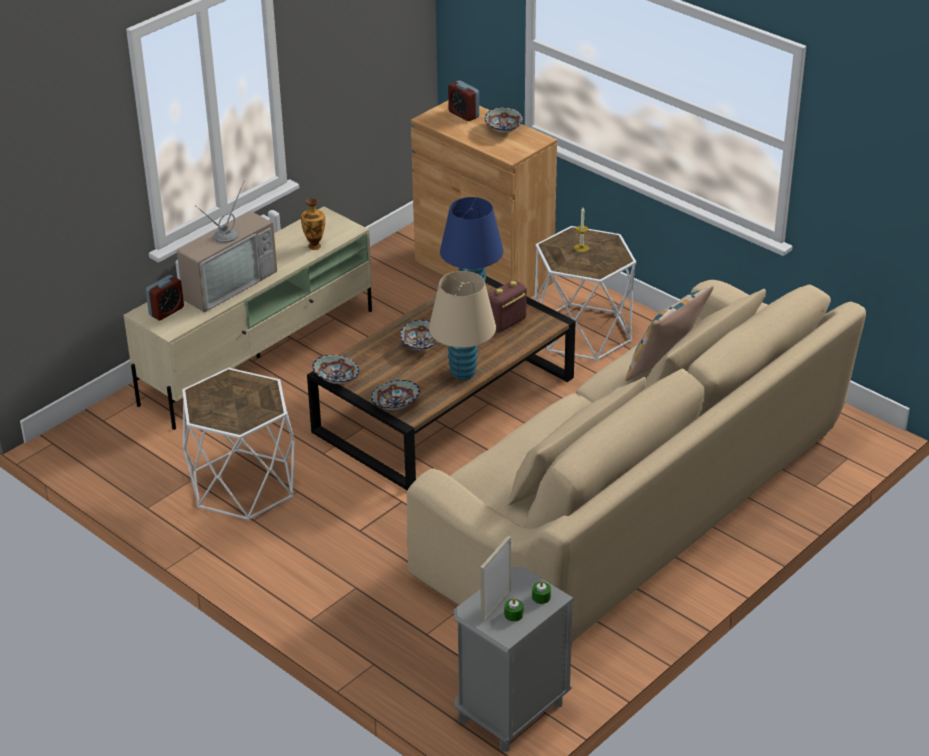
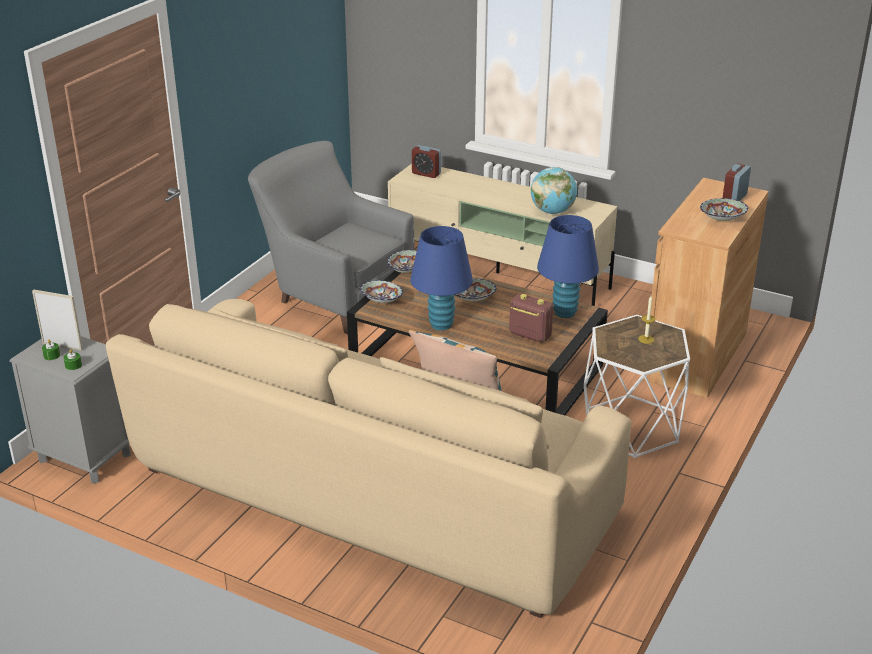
camera: 75 degrees right, 5 degrees down
television [177,180,277,312] -> none
white side table [182,368,295,521] -> grey armchair [248,141,414,334]
vase [301,198,325,250] -> globe [531,167,577,214]
beige table lamp [429,271,496,380] -> blue table lamp [410,226,473,330]

